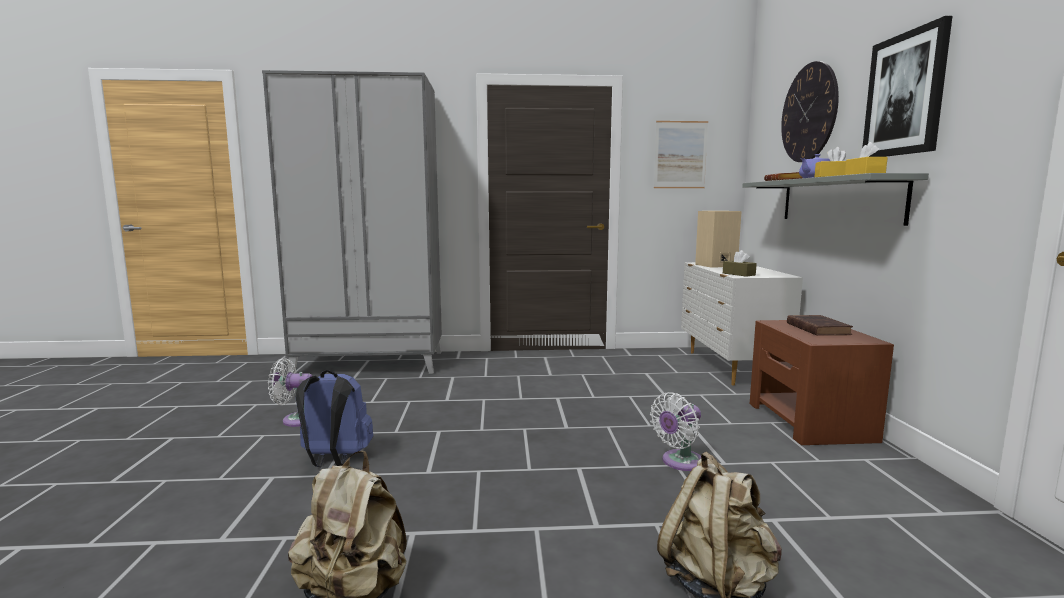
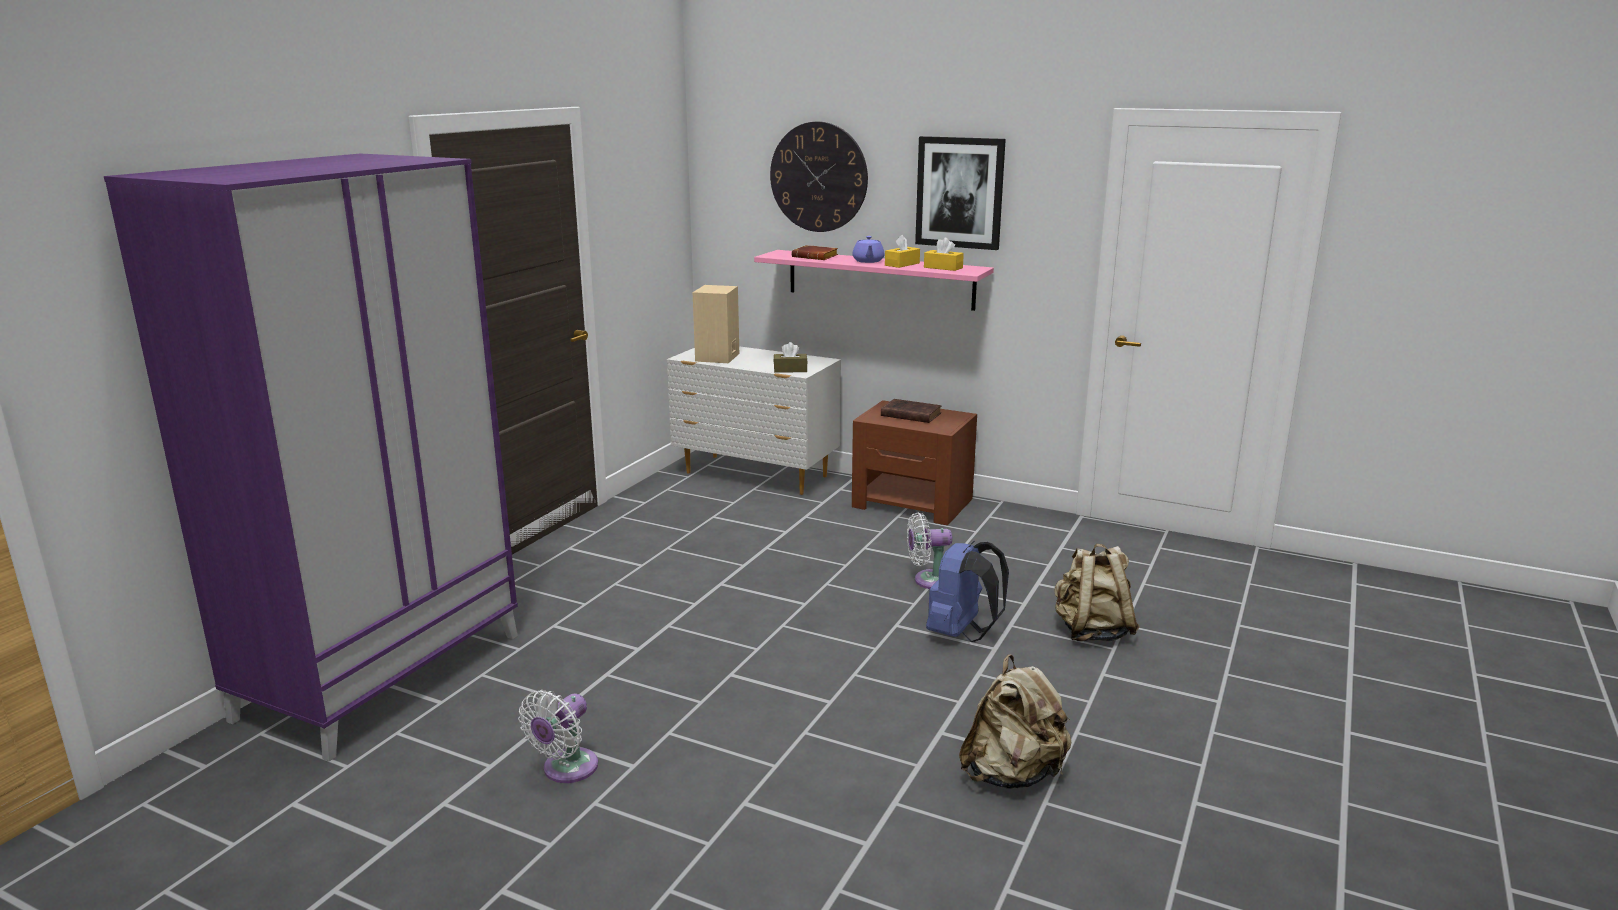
camera: 60 degrees left, 10 degrees up
grey wardrobe [262,70,442,374] -> purple wardrobe [104,154,518,761]
blue backpack [296,370,373,467] -> blue backpack moved to [926,541,1009,642]
white fan [650,392,701,471] -> white fan turned 90 degrees clockwise [907,513,952,589]
picture [654,121,708,188] -> none
grey shelf [742,173,929,226] -> pink shelf [754,250,994,311]

